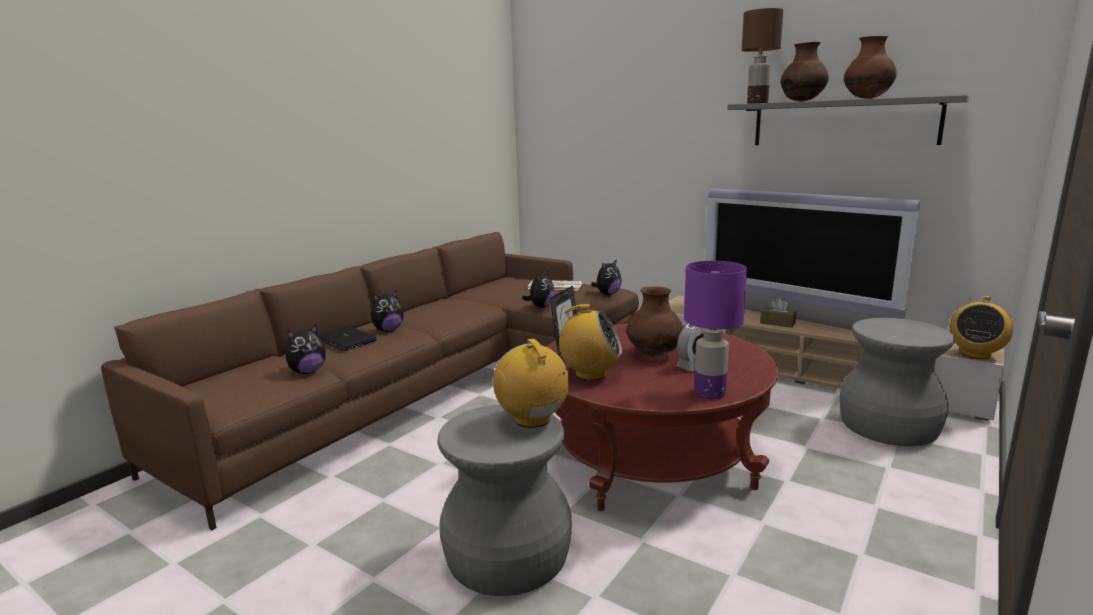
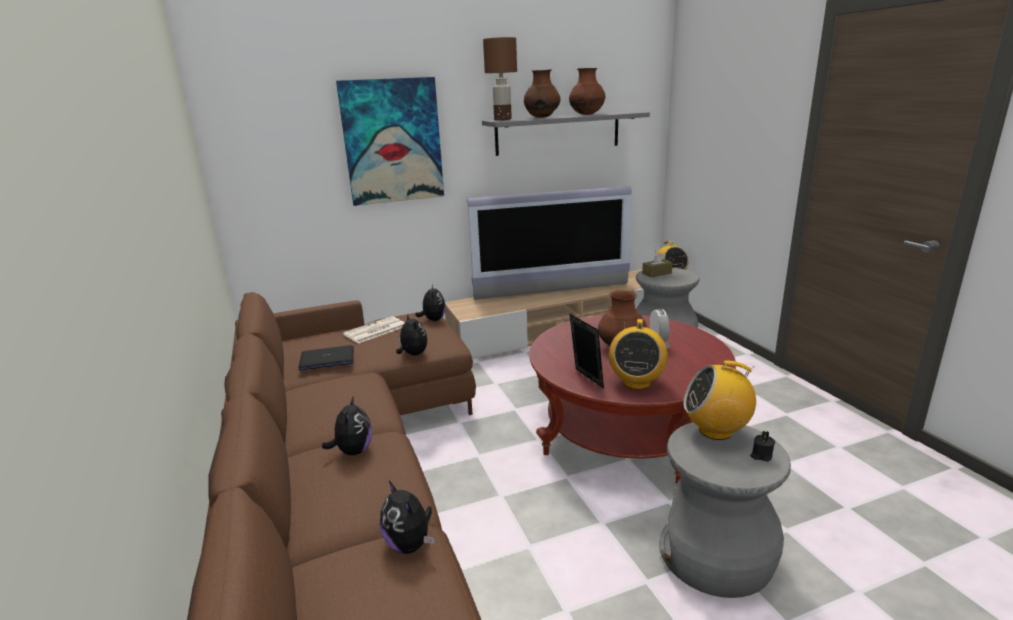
camera: 55 degrees left, 5 degrees up
plush toy [286,324,326,374] -> plush toy turned 150 degrees clockwise [380,481,435,554]
laptop [318,326,377,351] -> laptop moved to [298,345,354,371]
radio [554,304,622,381] -> radio turned 150 degrees clockwise [609,319,668,390]
purple table lamp [684,261,747,399] -> none
brown tissue box [760,298,797,328] -> brown tissue box moved to [642,252,673,277]
none -> picture [336,77,444,206]
none -> black candle [750,430,775,462]

